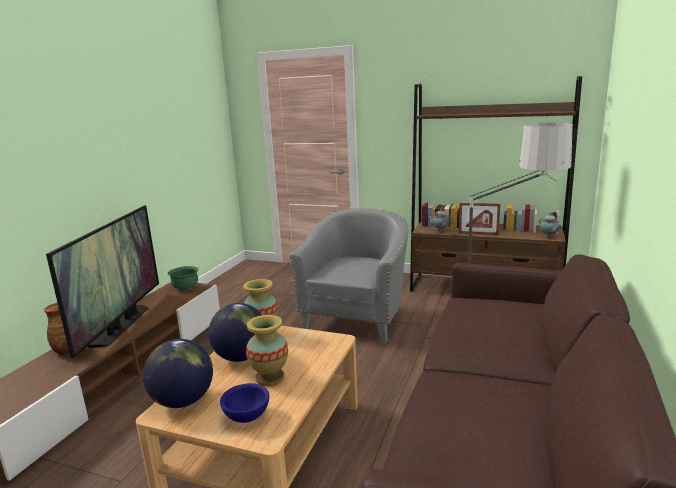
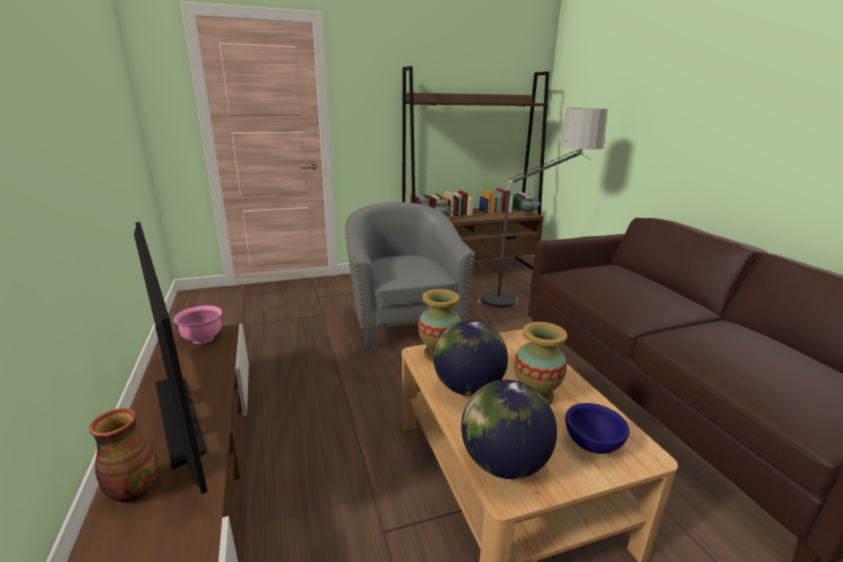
camera: 40 degrees left, 5 degrees up
green bowl [167,266,199,291] -> pink bowl [173,305,222,344]
picture frame [459,203,500,235] -> none

